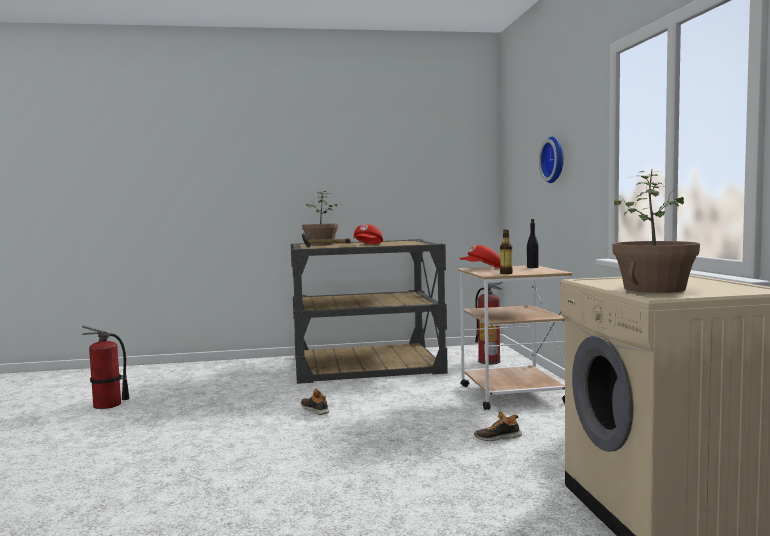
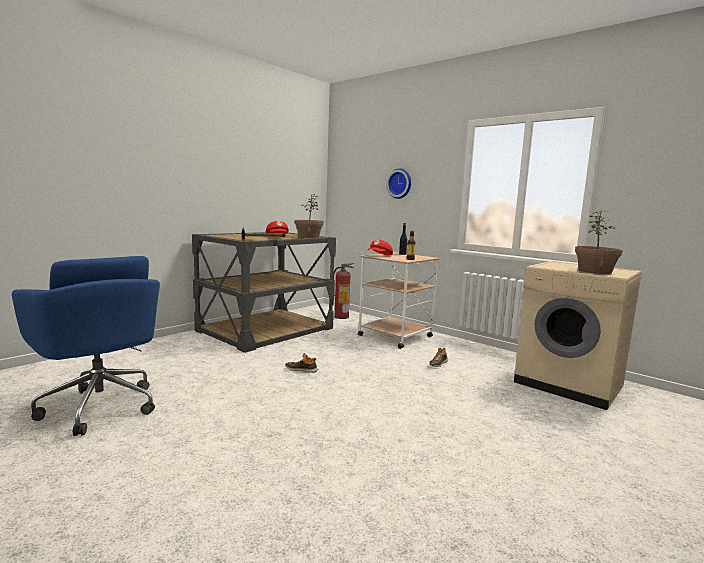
camera: 40 degrees left, 5 degrees up
fire extinguisher [82,325,129,409] -> blue office chair [12,256,160,436]
potted plant [302,191,338,246] -> potted plant moved to [295,194,324,238]

